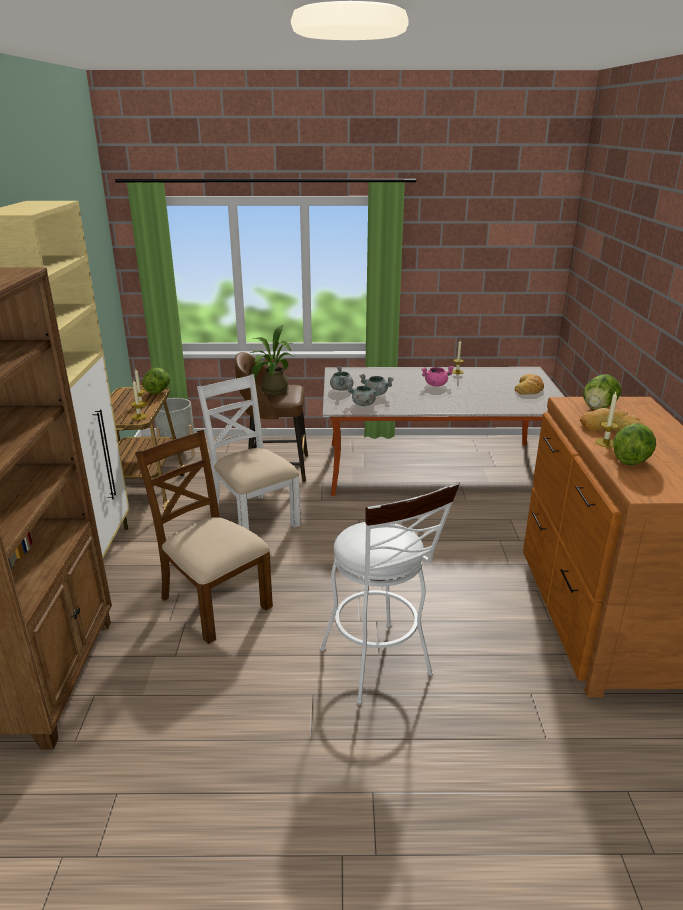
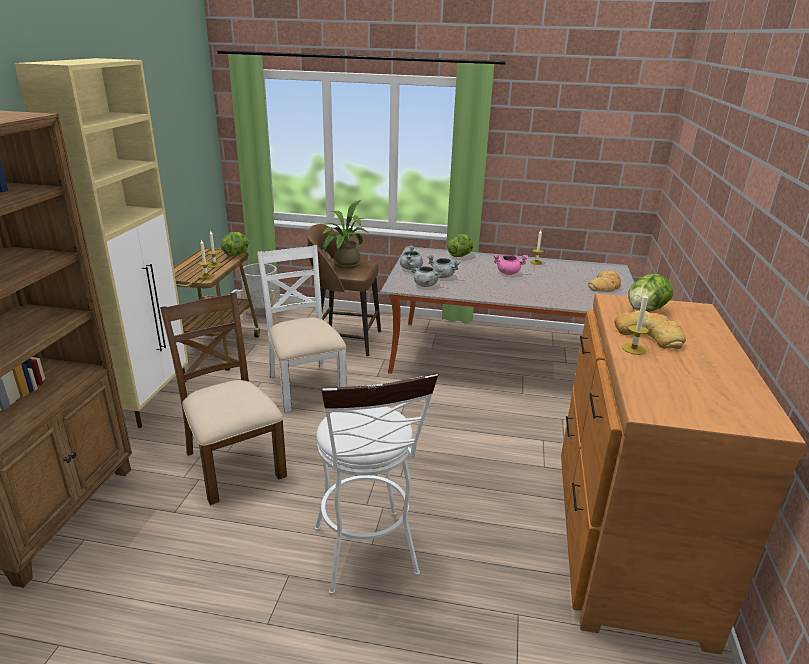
camera: 10 degrees right, 0 degrees up
lettuce [613,423,656,465] -> lettuce moved to [447,234,473,257]

